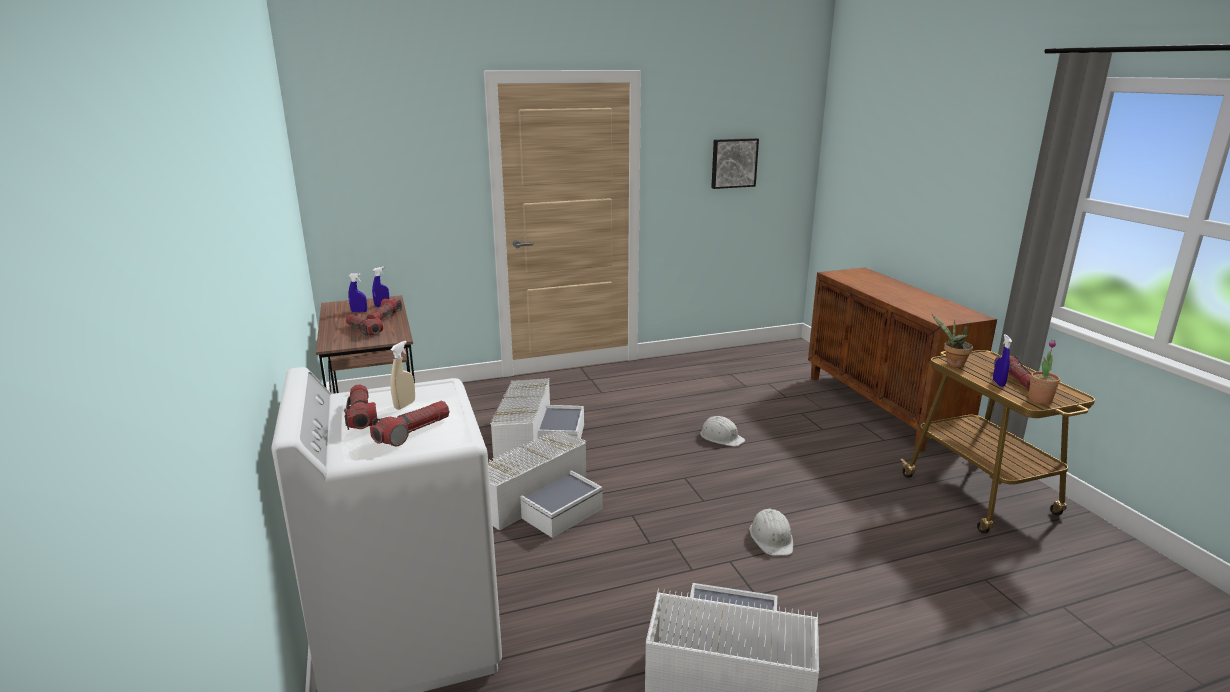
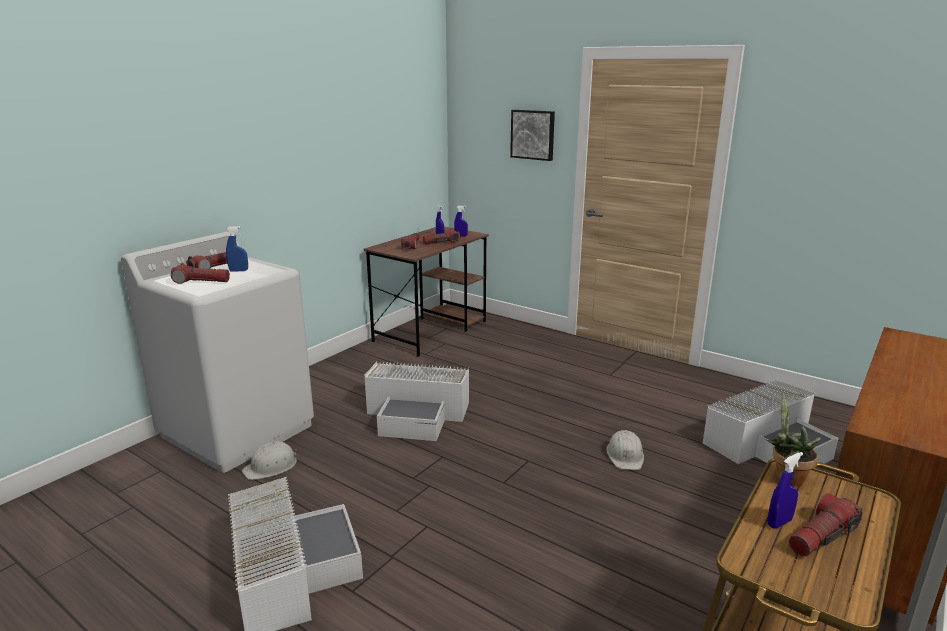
camera: 55 degrees right, 0 degrees up
beige spray bottle [391,341,415,410] -> blue spray bottle [226,226,248,272]
white storage box [490,378,584,459] -> white storage box moved to [703,380,838,464]
picture [711,138,759,189] -> picture moved to [510,110,555,161]
white hard hat [750,509,793,556] -> white hard hat moved to [242,441,298,480]
potted plant [1029,340,1060,404] -> none

